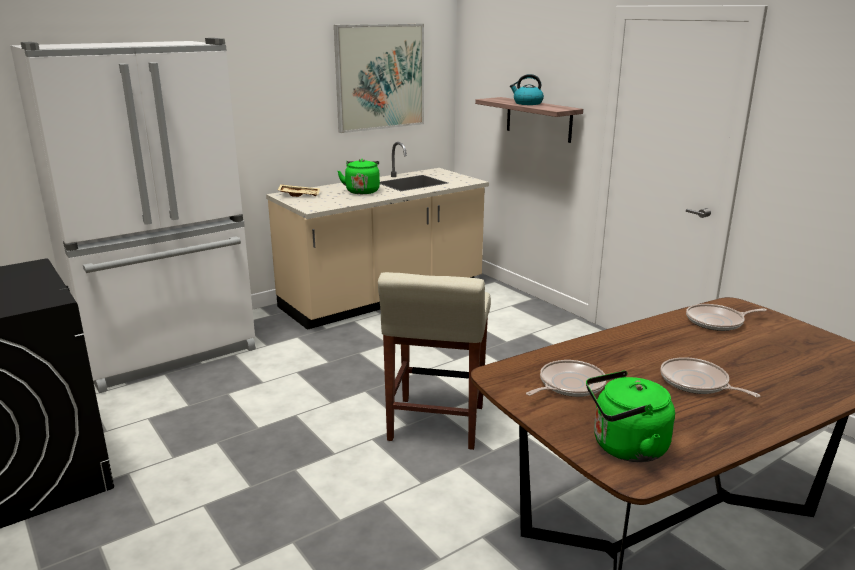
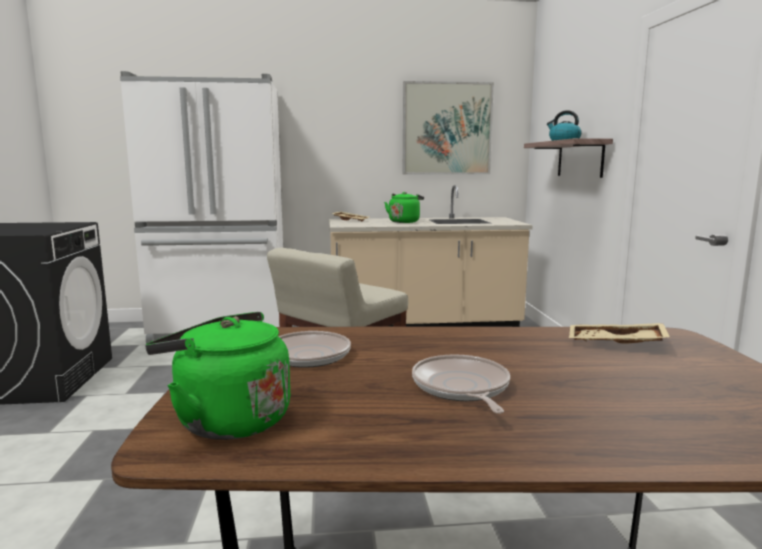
camera: 30 degrees right, 10 degrees down
frying pan [686,304,767,331] -> beige tray [569,323,670,344]

